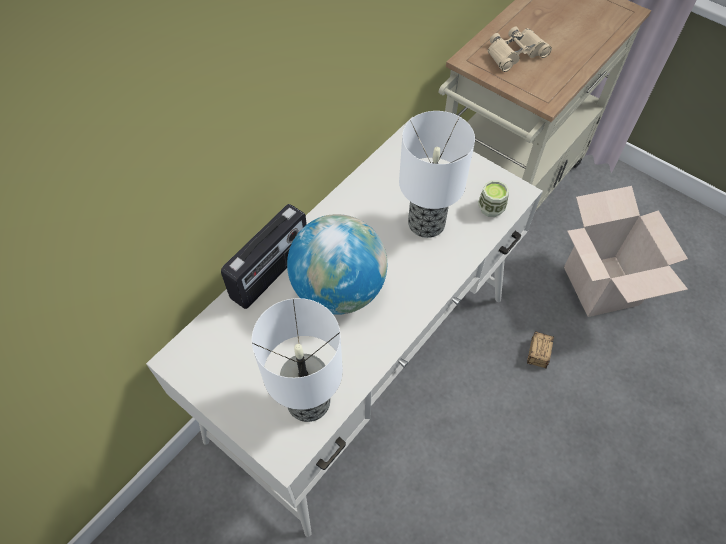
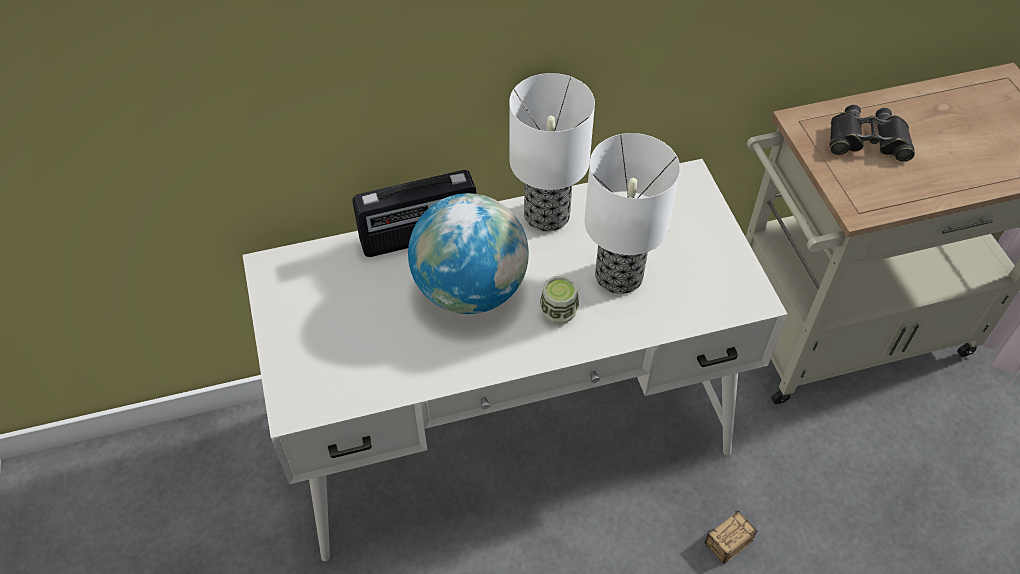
camera: 35 degrees right, 5 degrees down
table lamp [252,298,343,422] -> table lamp moved to [509,73,595,232]
cup [478,180,509,217] -> cup moved to [539,276,579,324]
beige binoculars [488,27,552,72] -> black binoculars [830,105,915,162]
cardboard box [564,186,688,317] -> none

